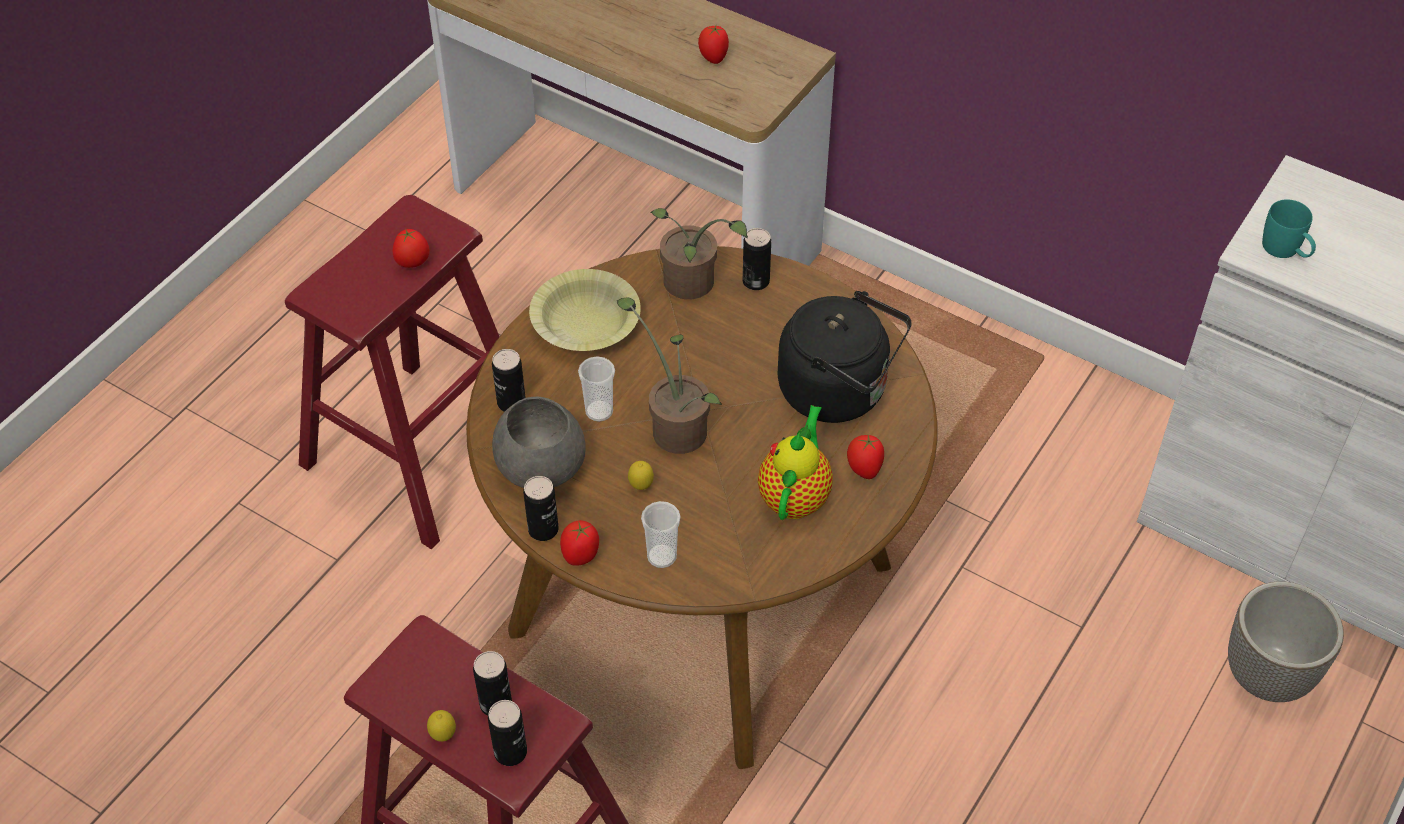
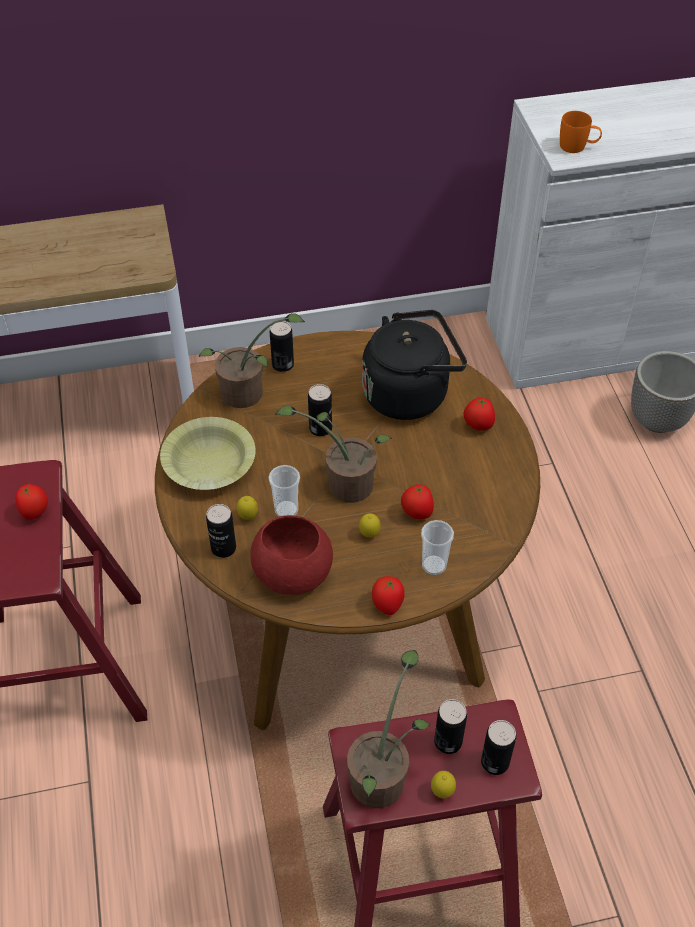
camera: 45 degrees left, 0 degrees up
grey bowl [492,397,586,488] -> red bowl [251,515,333,595]
can [523,476,559,541] -> can moved to [308,384,332,436]
tomato [698,25,729,64] -> tomato moved to [401,484,434,519]
teapot [758,405,833,520] -> none
turquoise mug [1262,199,1316,258] -> orange mug [560,111,602,153]
none -> lemon [237,496,258,520]
none -> potted plant [347,650,430,808]

